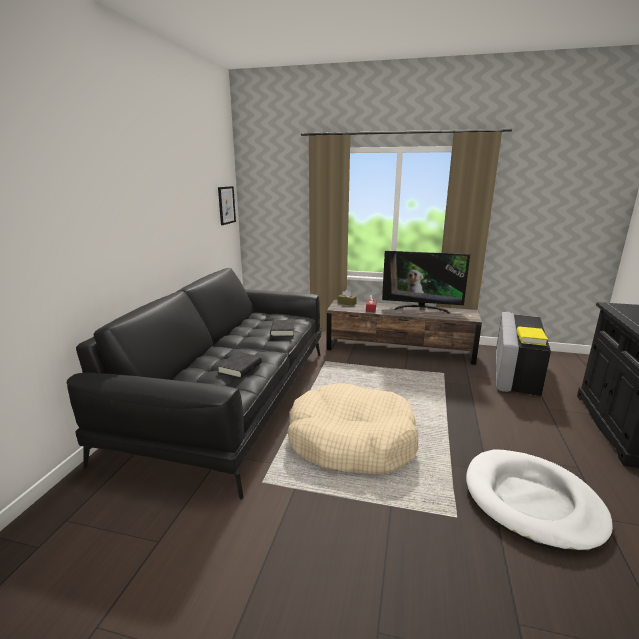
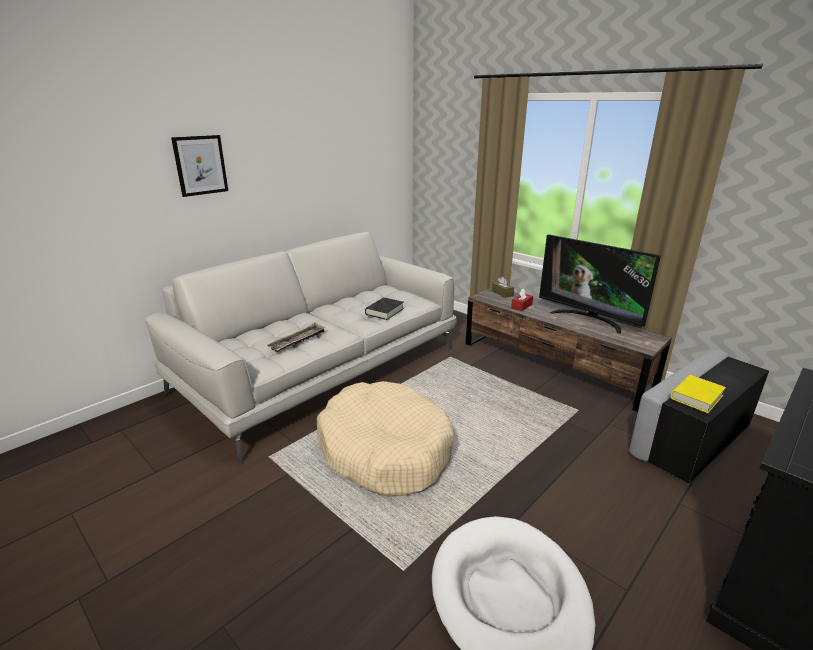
camera: 30 degrees right, 5 degrees up
black sofa [66,268,322,499] -> white sofa [145,232,457,464]
black book [217,352,262,378] -> tray [267,323,326,352]
picture [218,186,236,225] -> picture moved to [171,135,228,197]

